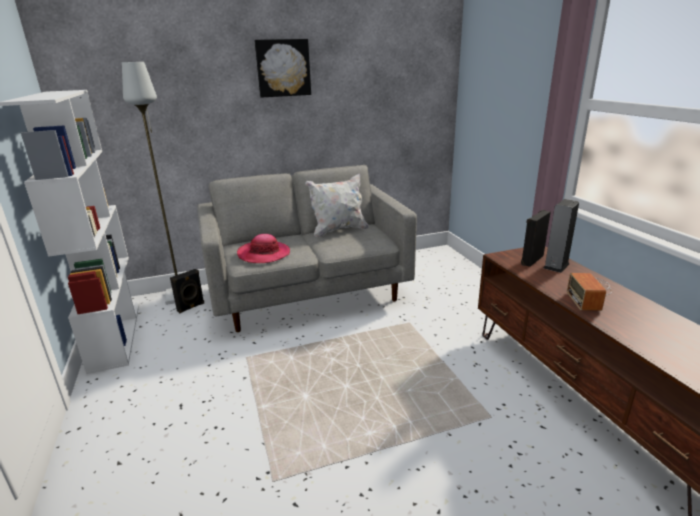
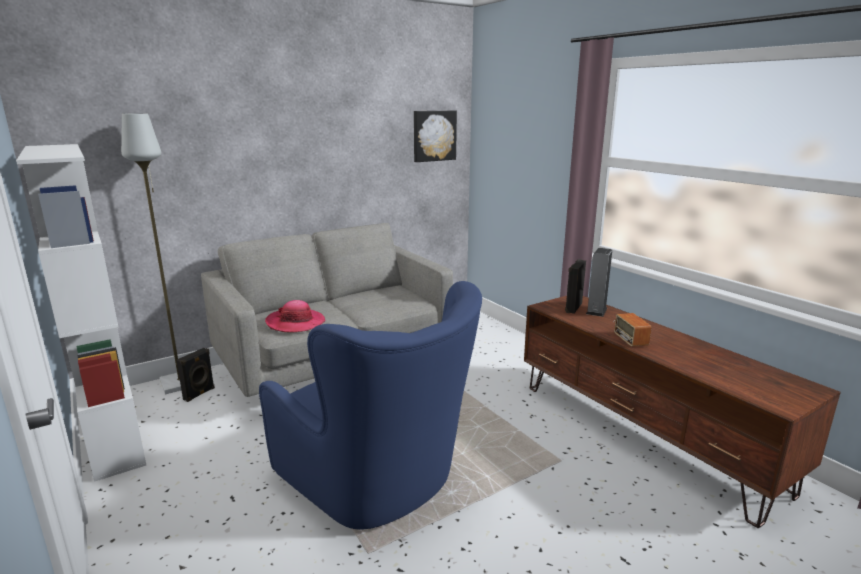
camera: 15 degrees left, 5 degrees down
picture [254,39,311,98] -> picture moved to [414,110,457,162]
white pillow [305,174,369,237] -> none
none -> blue armchair [259,281,482,530]

